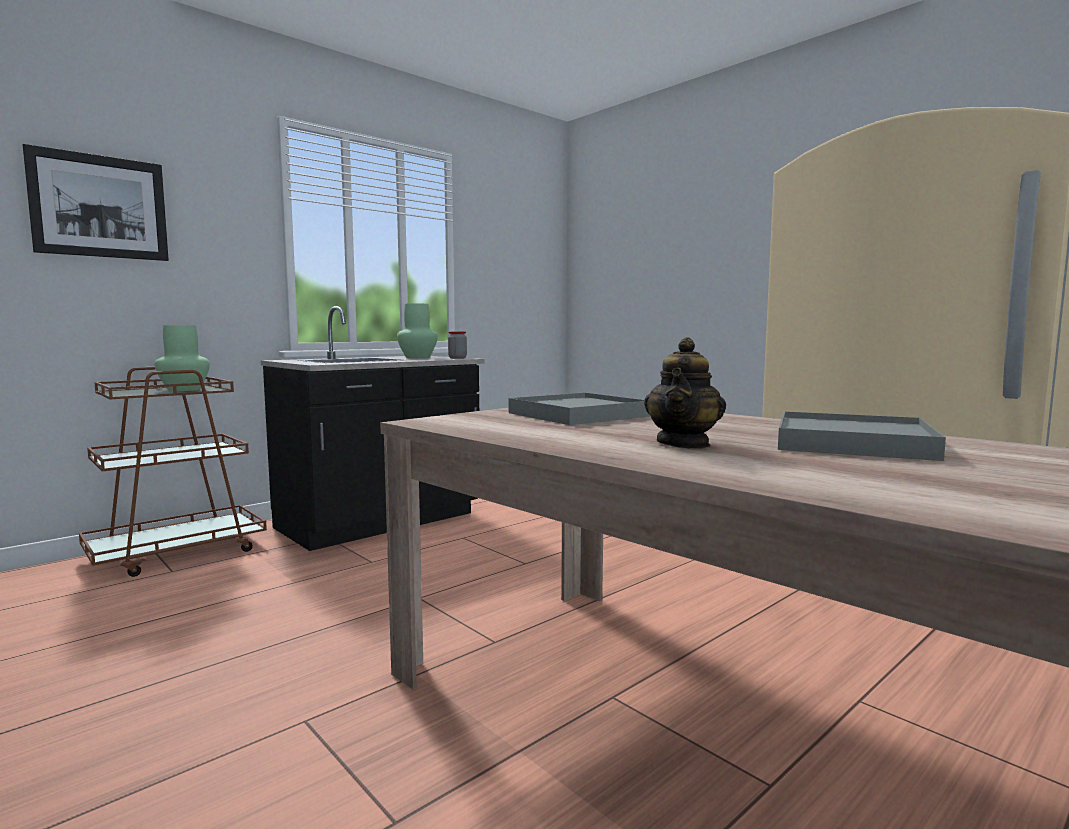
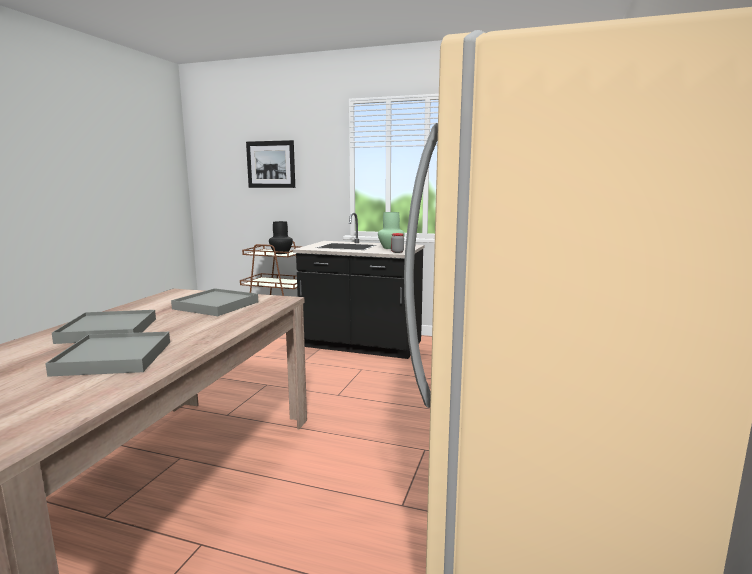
camera: 60 degrees right, 5 degrees up
green vase [154,325,210,391] -> black vase [269,221,293,254]
teapot [644,337,726,449] -> grey tray [52,310,156,344]

